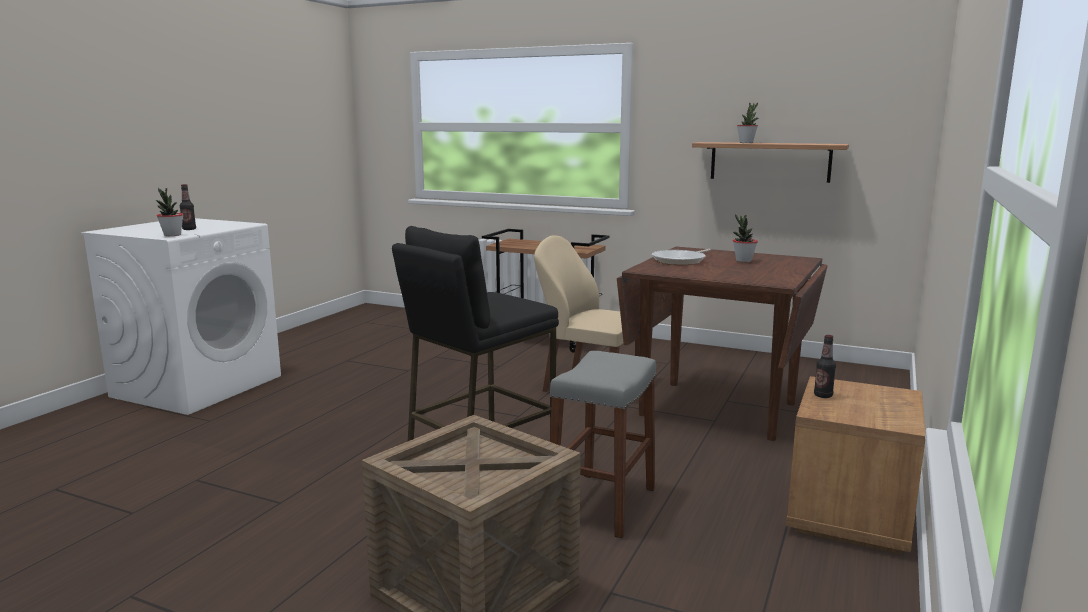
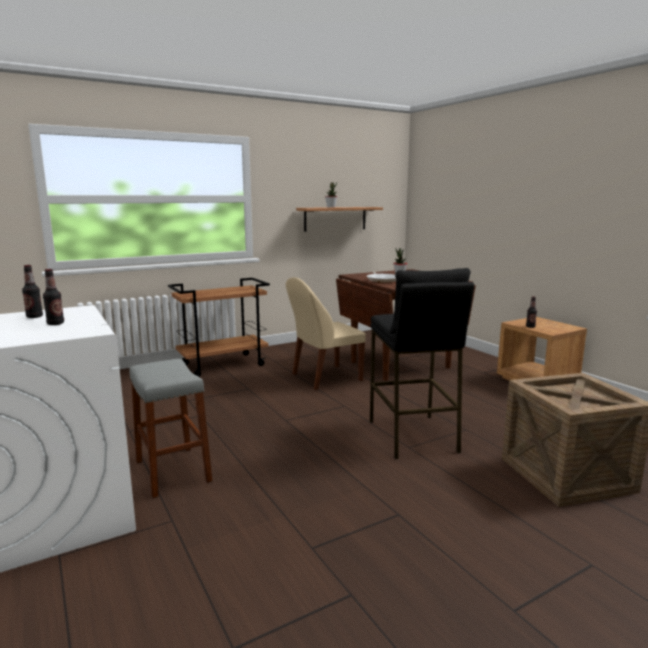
camera: 55 degrees left, 0 degrees up
potted plant [156,188,184,236] -> none
grey stool [550,351,657,539] -> grey stool moved to [129,359,212,498]
none -> bottle [22,265,43,318]

